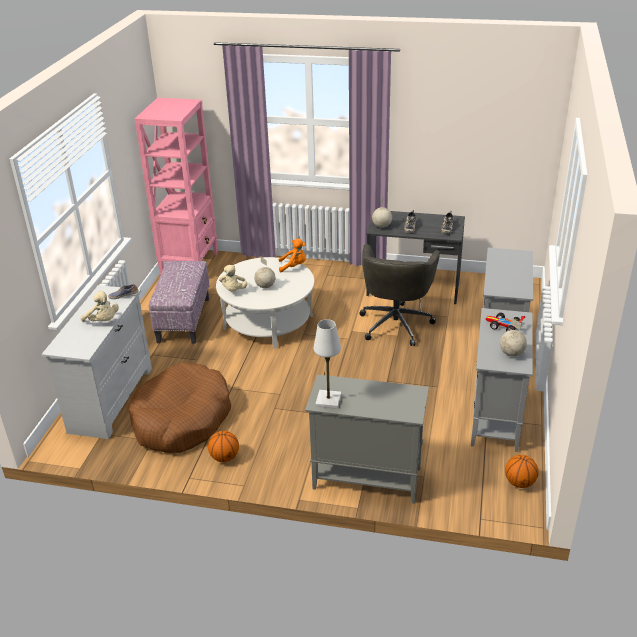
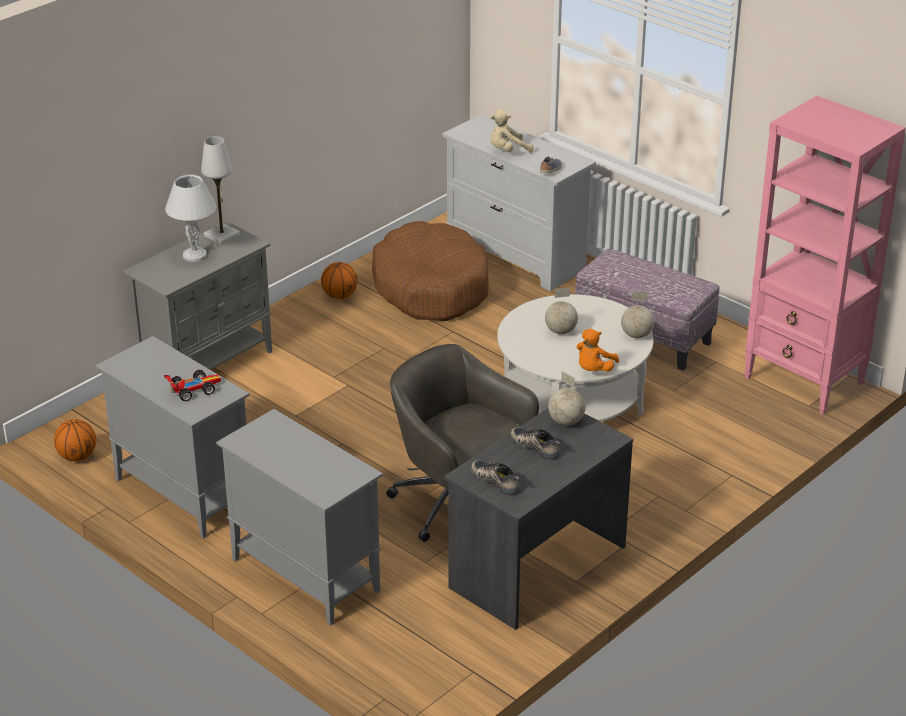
camera: 120 degrees right, 0 degrees up
beige plush toy [219,265,247,291] -> none
globe [500,318,527,356] -> globe moved to [621,292,654,338]
none -> white table lamp [165,175,217,262]

